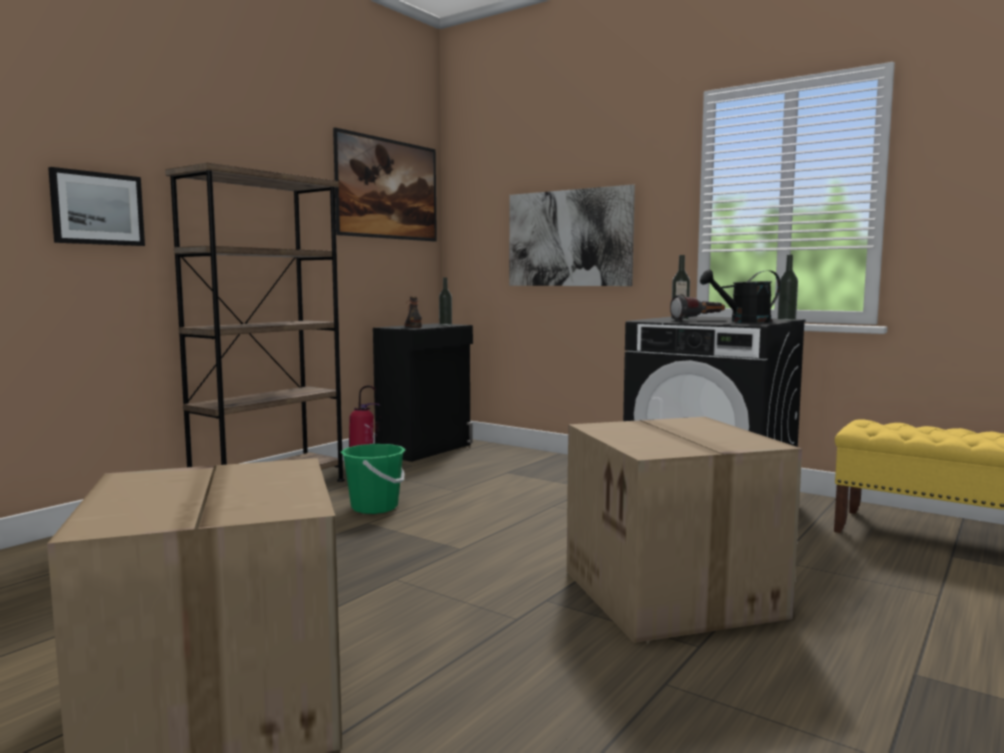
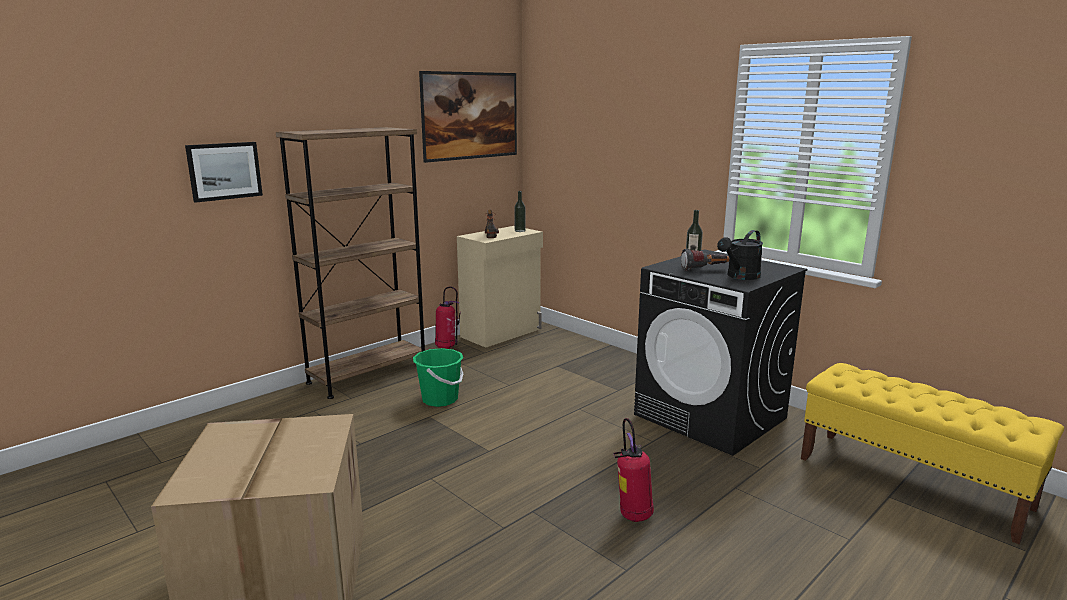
camera: 10 degrees right, 10 degrees up
black cabinet [373,323,473,462] -> beige cabinet [457,226,543,348]
picture [509,184,635,286] -> none
cardboard box [567,417,802,643] -> fire extinguisher [613,418,654,522]
black watering can [700,269,780,323] -> black watering can turned 45 degrees counterclockwise [717,230,763,280]
bottle [777,254,798,320] -> none

